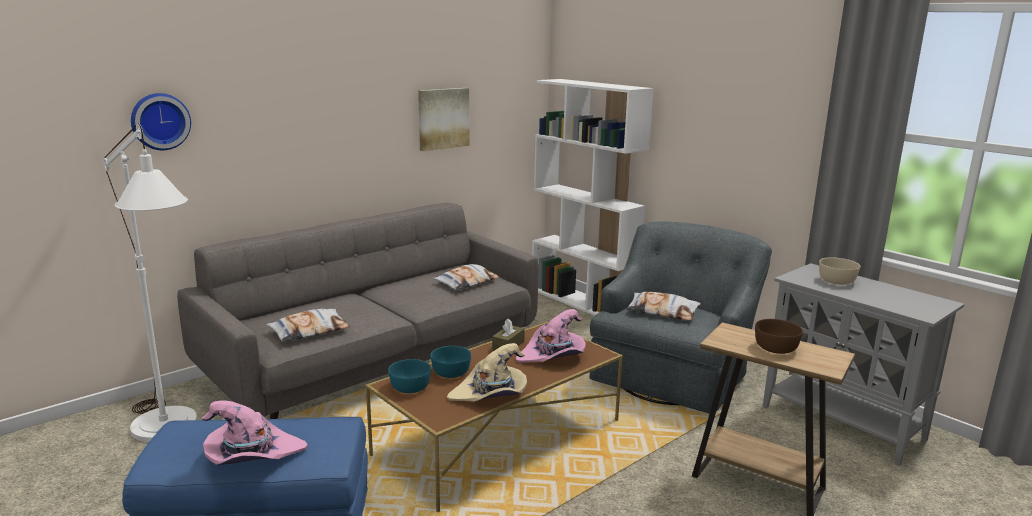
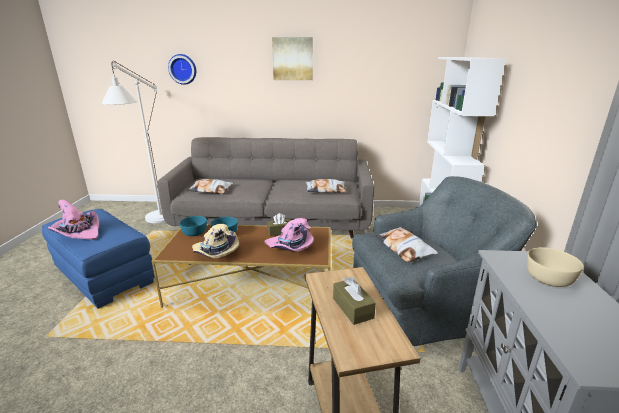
camera: 45 degrees right, 5 degrees up
picture [418,88,469,151] -> picture moved to [272,37,313,80]
brown bowl [755,319,803,354] -> brown tissue box [333,277,376,325]

